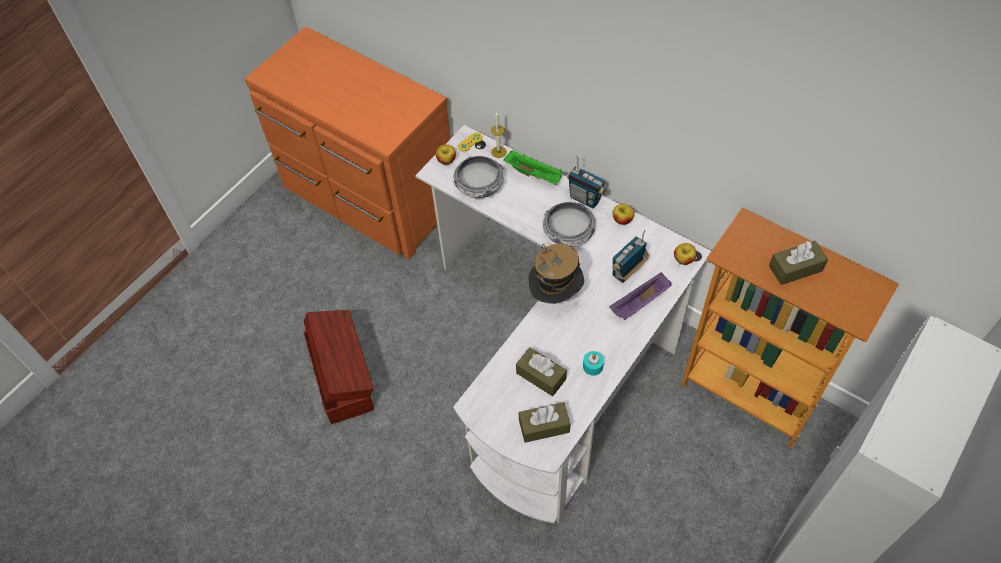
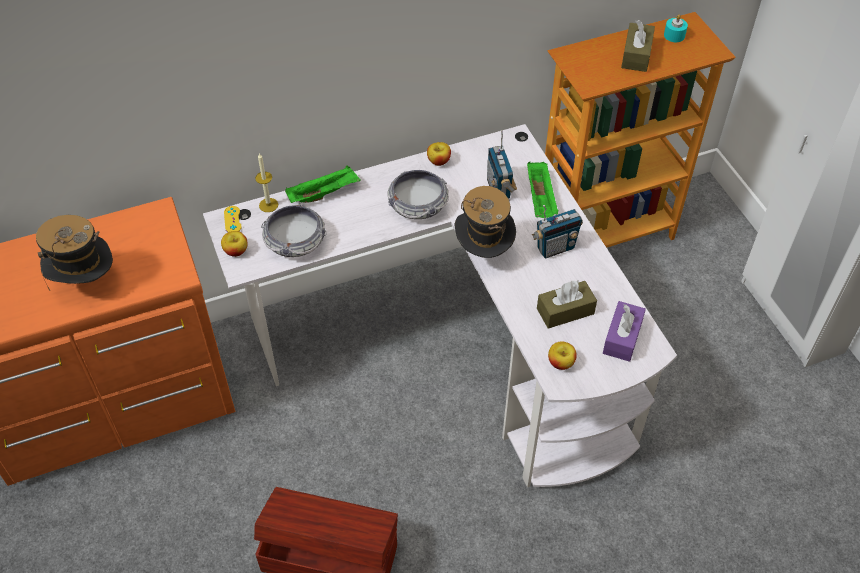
camera: 60 degrees left, 5 degrees down
brown tissue box [519,402,570,443] -> purple tissue box [603,301,646,362]
radio [567,155,607,208] -> radio moved to [532,205,583,258]
turquoise candle [583,351,604,376] -> turquoise candle moved to [664,15,688,42]
purple tray [609,272,672,320] -> green tray [527,162,558,218]
apple [674,243,697,265] -> apple moved to [548,342,577,370]
none -> hat [36,215,113,290]

